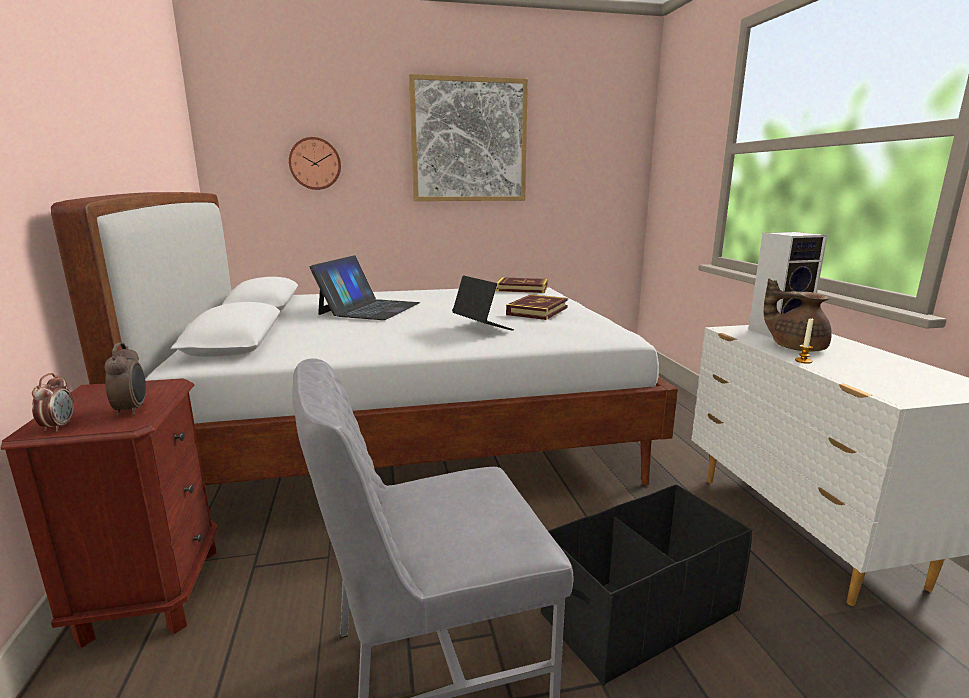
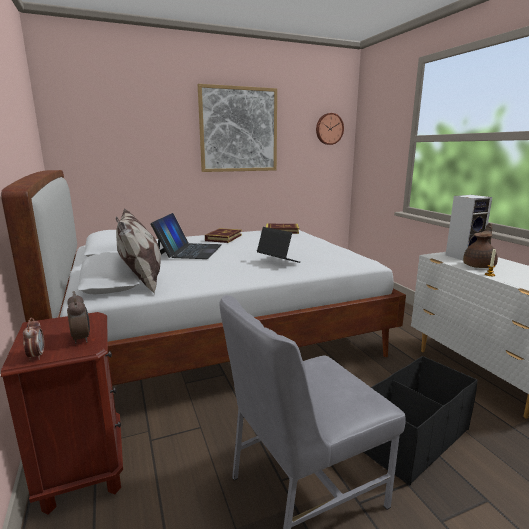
camera: 10 degrees left, 0 degrees up
wall clock [288,137,341,190] -> wall clock moved to [316,113,344,145]
book [506,294,568,320] -> book moved to [205,228,242,243]
brown teapot [764,278,832,352] -> brown teapot turned 105 degrees clockwise [463,223,498,268]
none -> pillow [115,208,161,294]

